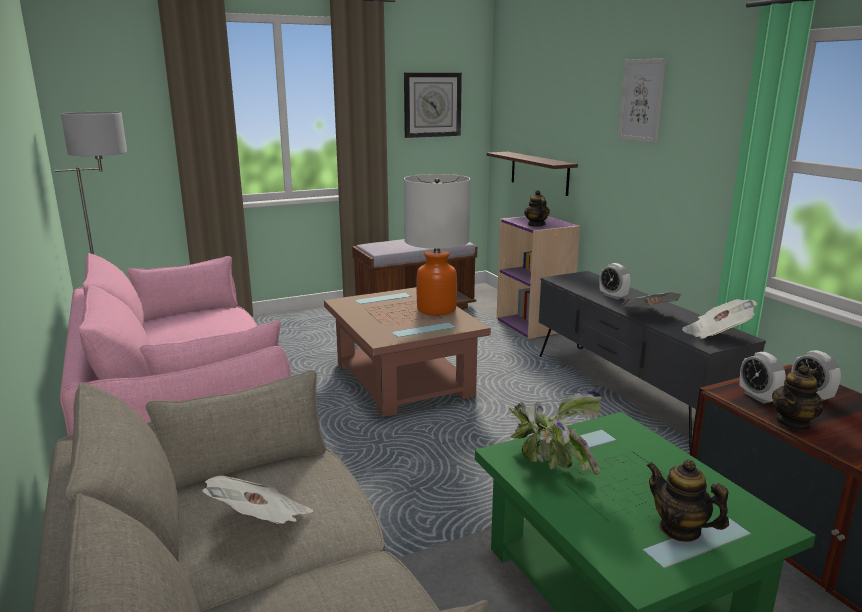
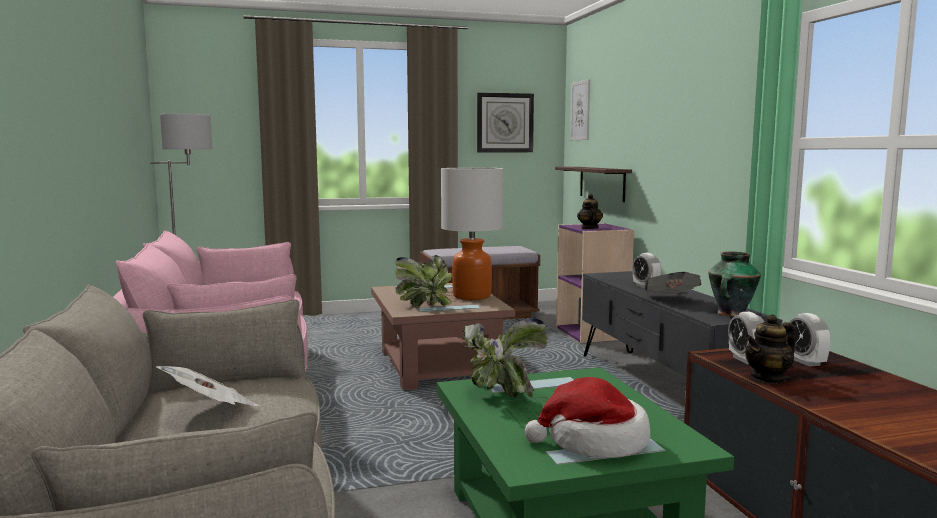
camera: 10 degrees right, 10 degrees down
picture [618,58,666,143] -> picture moved to [570,79,590,140]
teapot [646,459,729,542] -> hat [525,377,650,458]
newspaper [682,299,758,339] -> vase [708,252,761,317]
none -> potted plant [395,255,452,307]

